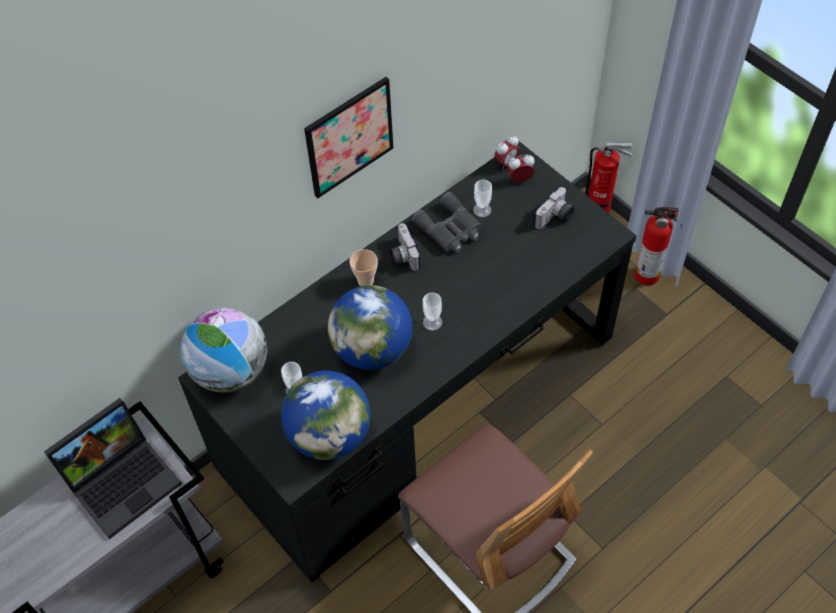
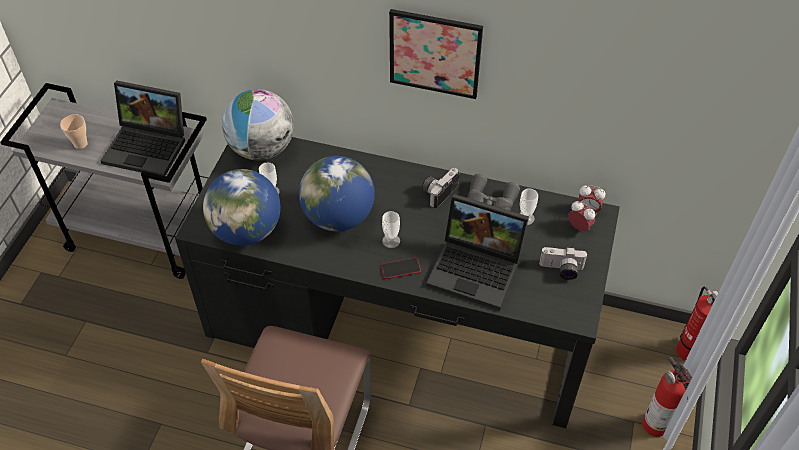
camera: 55 degrees right, 5 degrees down
cup [350,249,378,286] -> cup moved to [60,114,88,149]
none -> phone [381,258,421,279]
none -> laptop [426,194,529,310]

